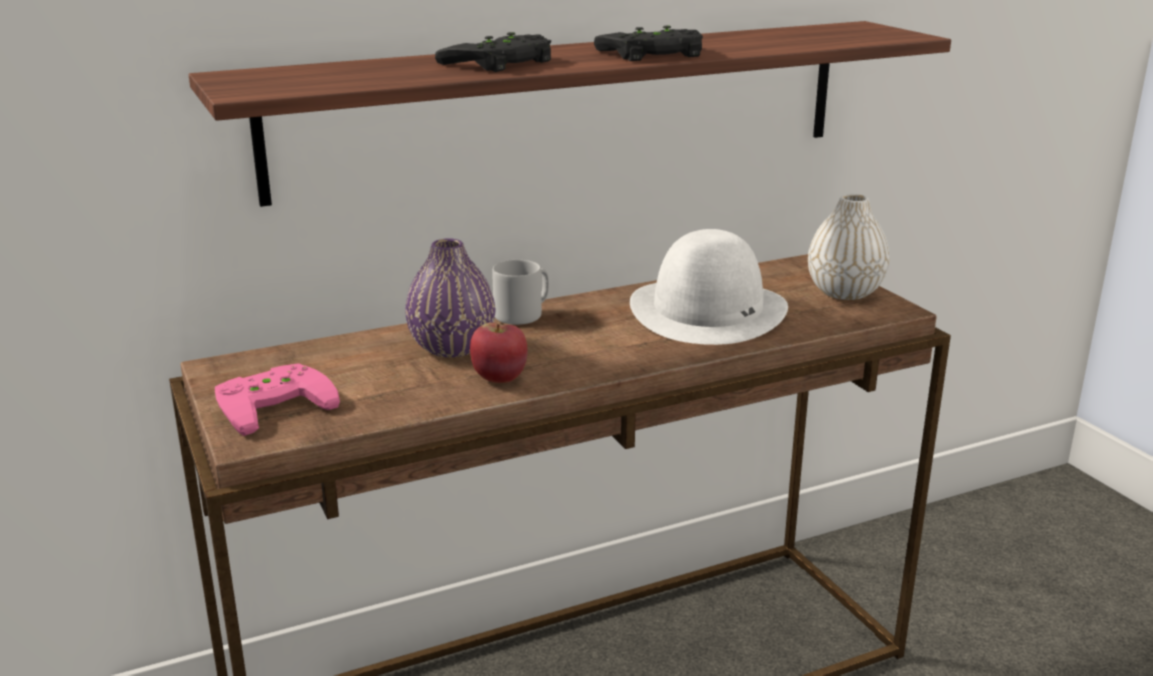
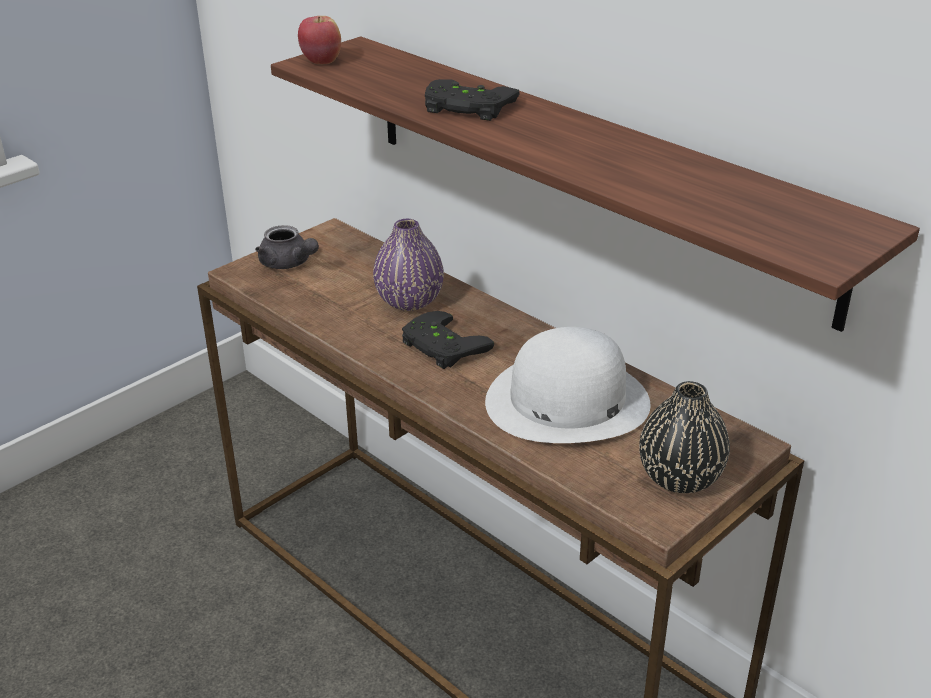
camera: 70 degrees right, 10 degrees up
pink game controller [215,363,340,436] -> grey teapot [255,225,319,269]
apple [470,322,528,383] -> apple moved to [298,16,341,64]
grey mug [492,260,549,325] -> none
black game controller [594,26,703,61] -> black game controller moved to [402,311,494,369]
white vase [808,194,890,300] -> black vase [639,381,730,493]

